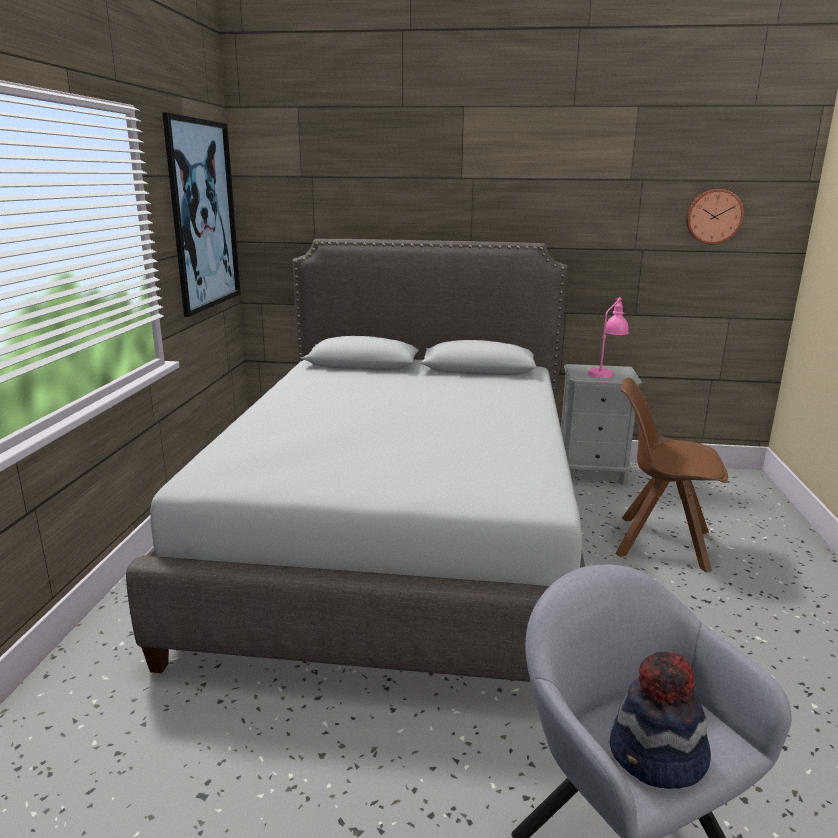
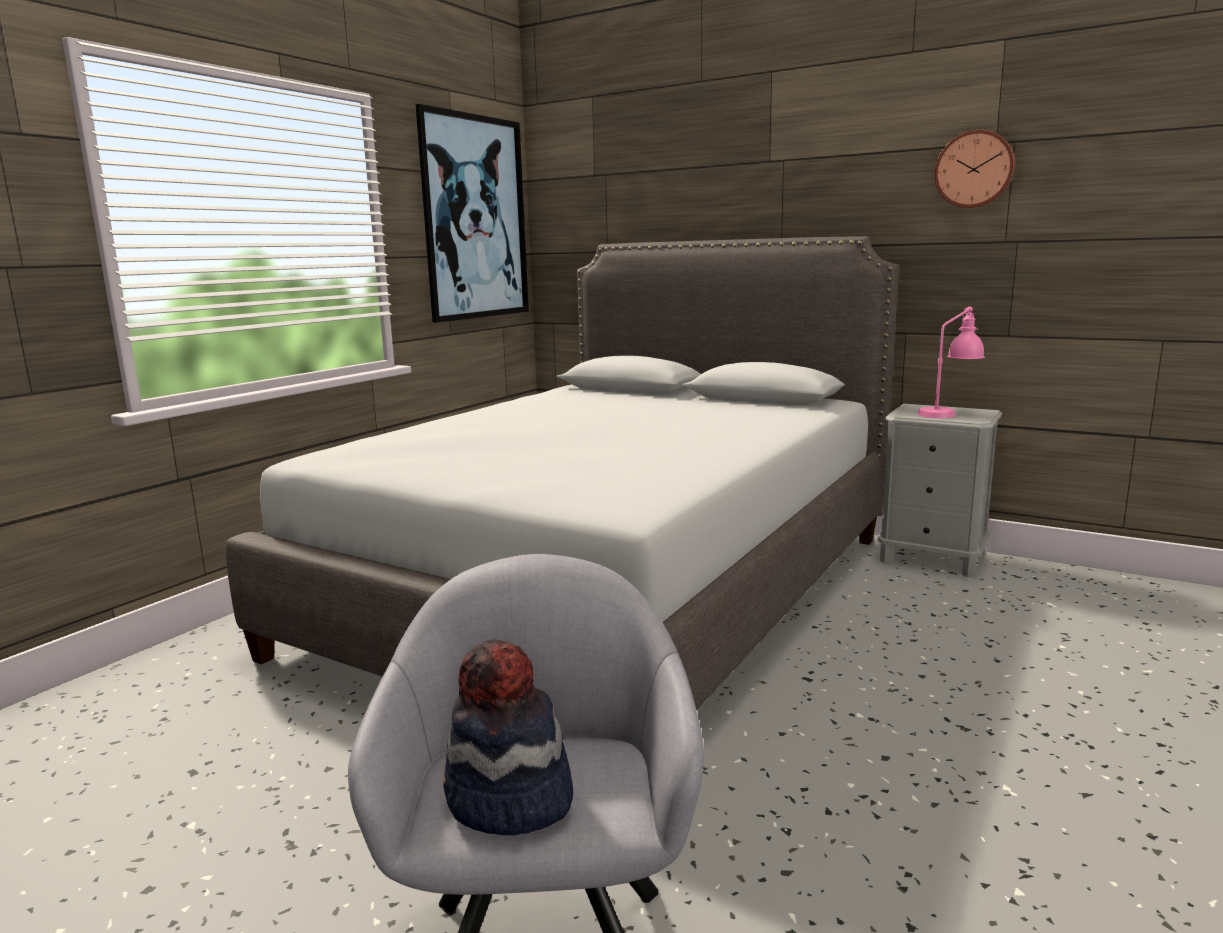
camera: 25 degrees right, 5 degrees down
brown chair [615,377,728,572] -> none
wall clock [686,189,744,244] -> wall clock moved to [934,130,1015,208]

